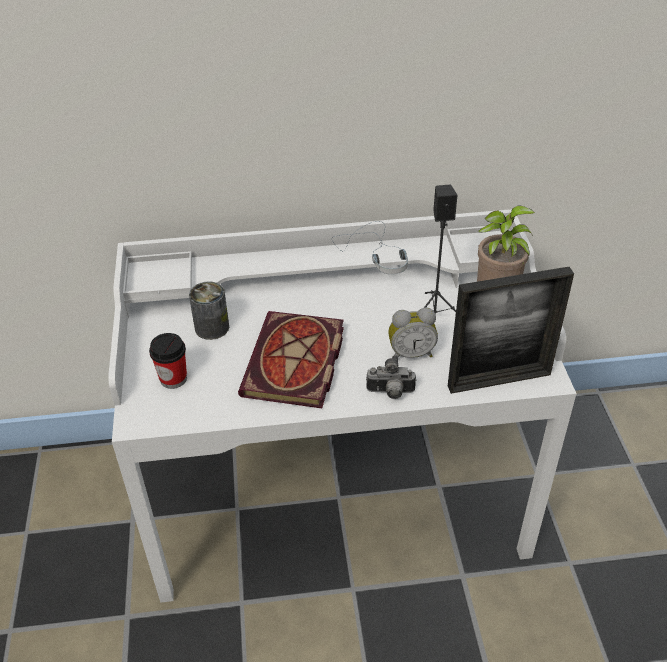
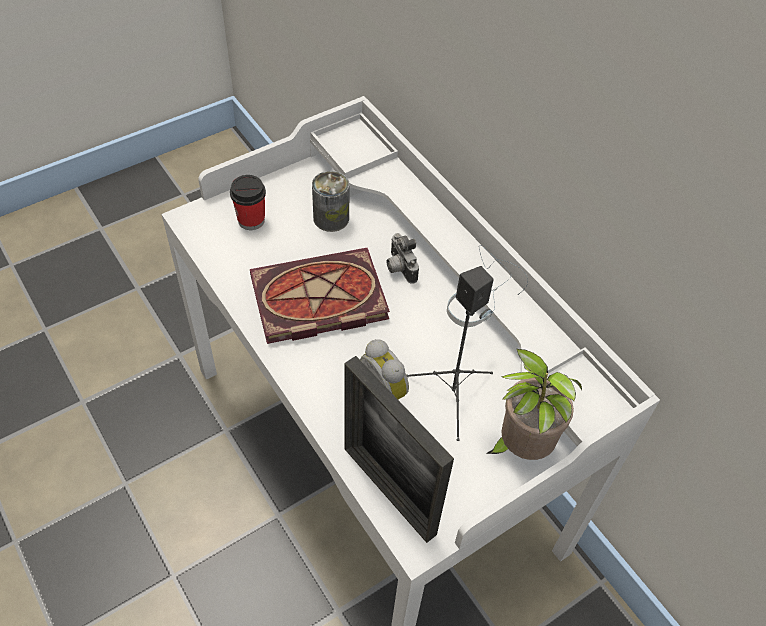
camera: 60 degrees right, 10 degrees up
camera [366,355,416,399] -> camera moved to [386,233,419,284]

